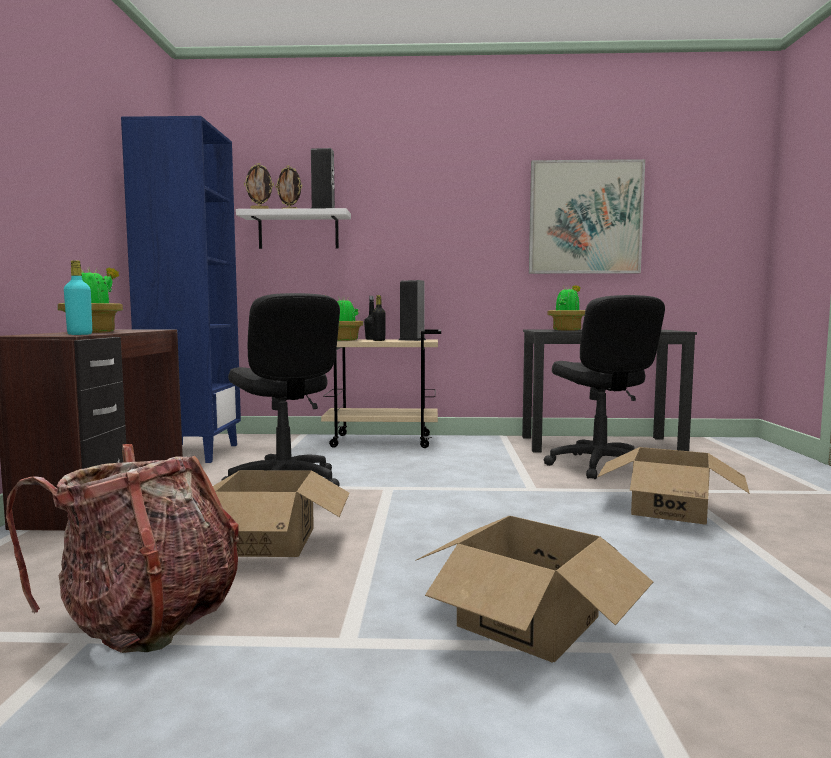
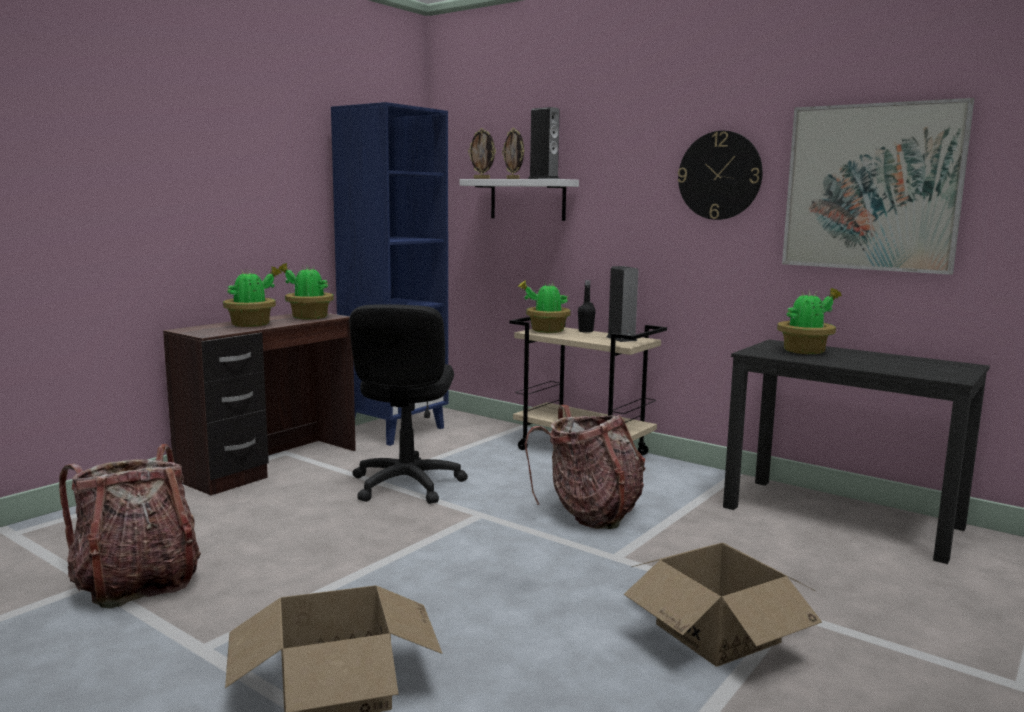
camera: 35 degrees right, 5 degrees up
turquoise bottle [64,260,92,335] -> none
cardboard box [213,470,349,557] -> none
black bottle [372,295,386,341] -> none
black office chair [544,295,665,479] -> none
none -> potted plant [278,263,334,320]
none -> backpack [525,405,646,529]
none -> wall clock [678,131,763,220]

